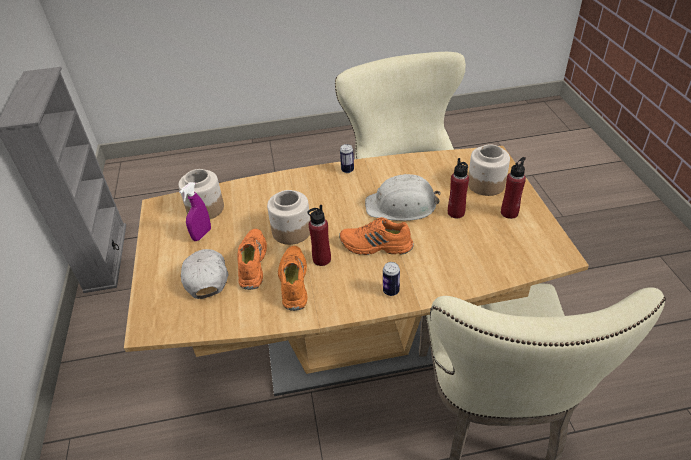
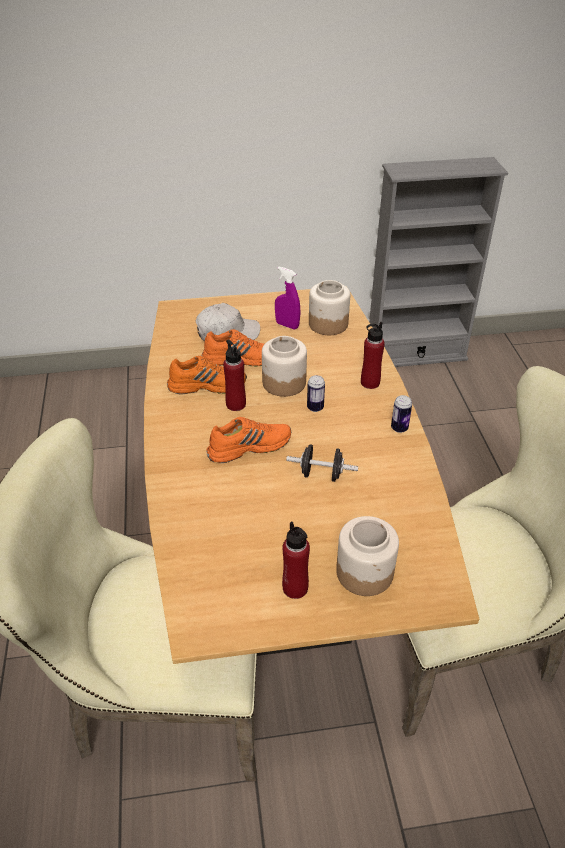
camera: 90 degrees right, 0 degrees up
orange shoe [339,217,414,255] -> orange shoe turned 60 degrees clockwise [206,417,291,463]
white hard hat [365,174,441,221] -> black dumbbell [286,445,358,482]
can [383,262,400,296] -> can moved to [307,375,325,412]
red bottle [448,158,469,218] -> red bottle moved to [361,322,385,389]

